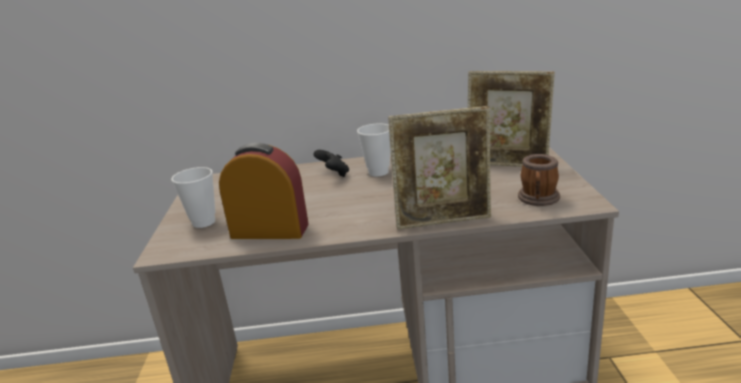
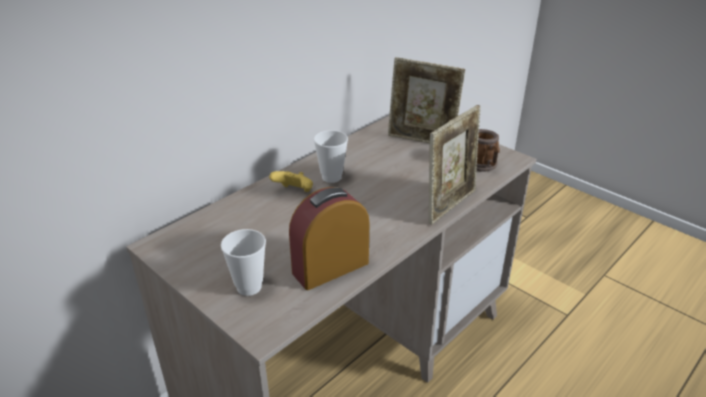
camera: 45 degrees left, 10 degrees up
black game controller [314,150,349,177] -> yellow game controller [269,171,313,192]
picture frame [468,71,555,167] -> picture frame turned 45 degrees clockwise [388,57,465,143]

